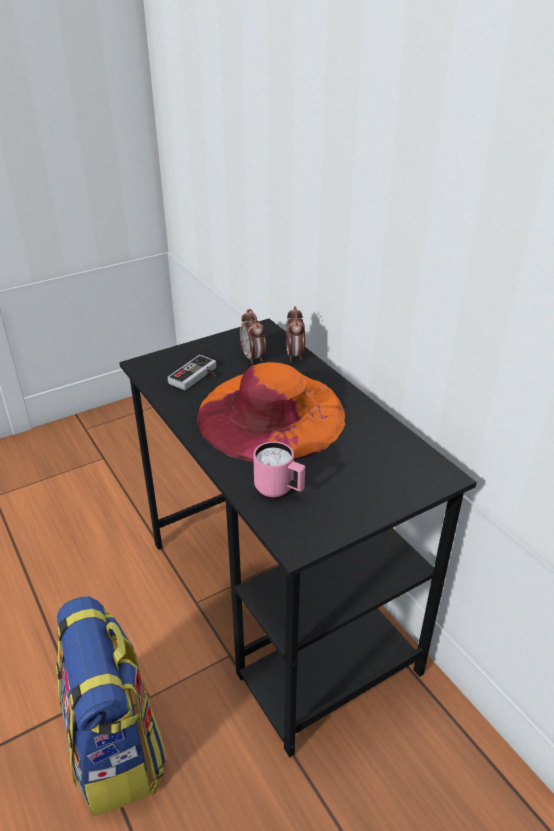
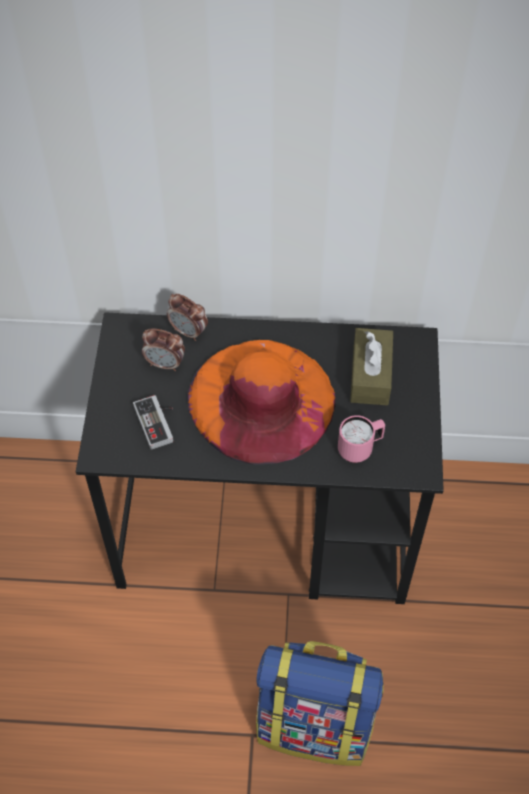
camera: 55 degrees left, 20 degrees up
none -> brown tissue box [350,328,393,405]

